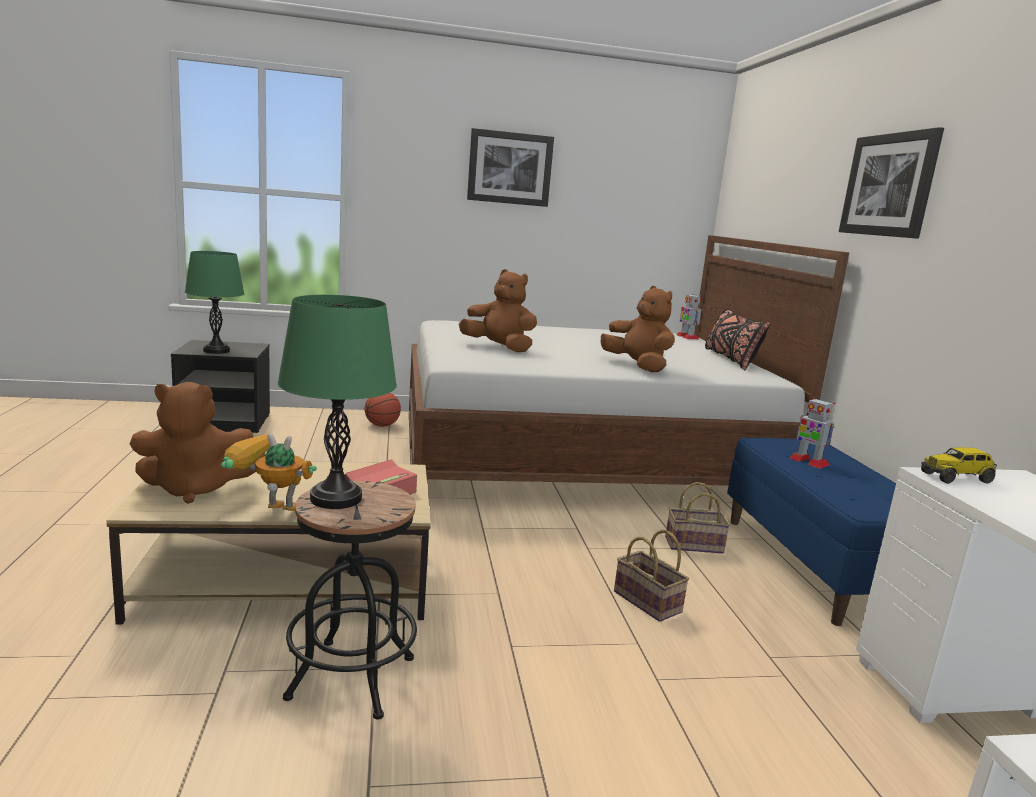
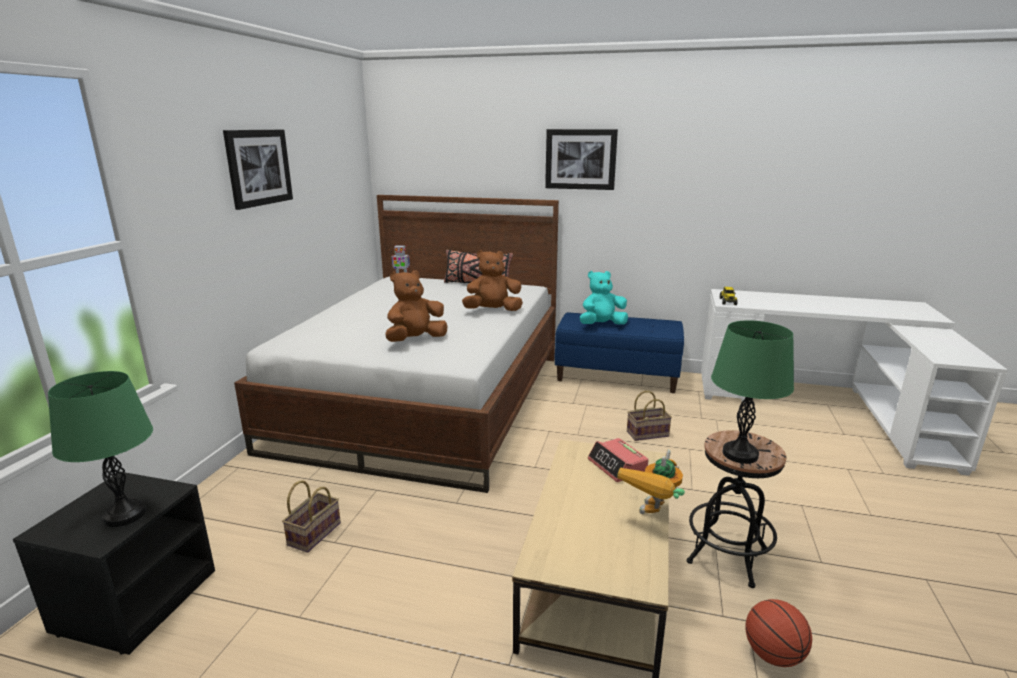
camera: 65 degrees left, 5 degrees up
brown plush toy [129,382,266,504] -> none
basketball [364,393,401,427] -> basketball moved to [745,599,812,667]
basket [665,482,730,554] -> basket moved to [282,480,341,553]
toy robot [789,397,835,469] -> turquoise plush toy [580,271,628,325]

